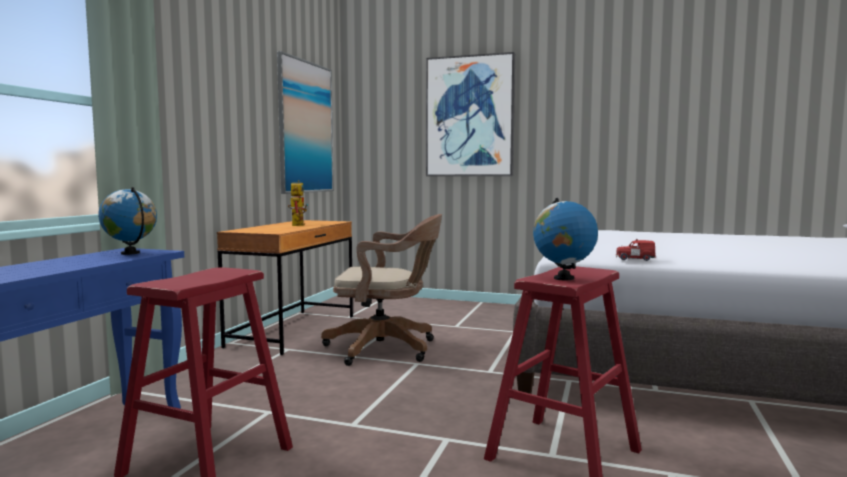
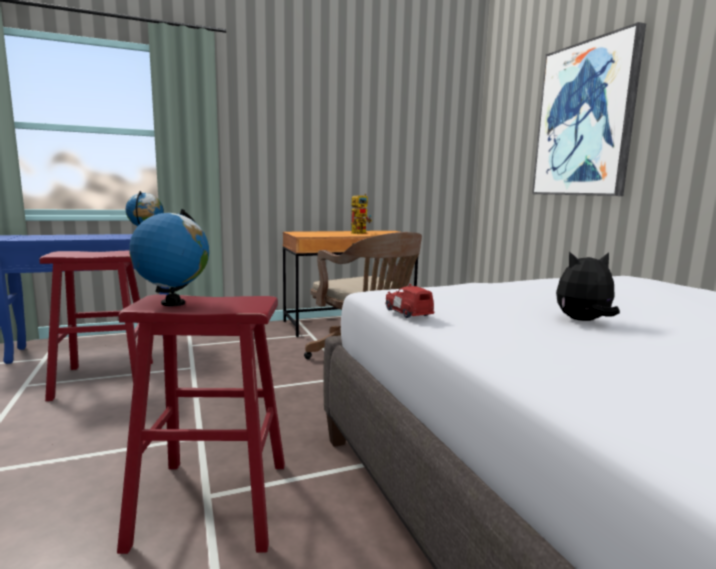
camera: 50 degrees right, 5 degrees up
picture [277,51,334,194] -> none
none -> plush toy [556,252,620,321]

